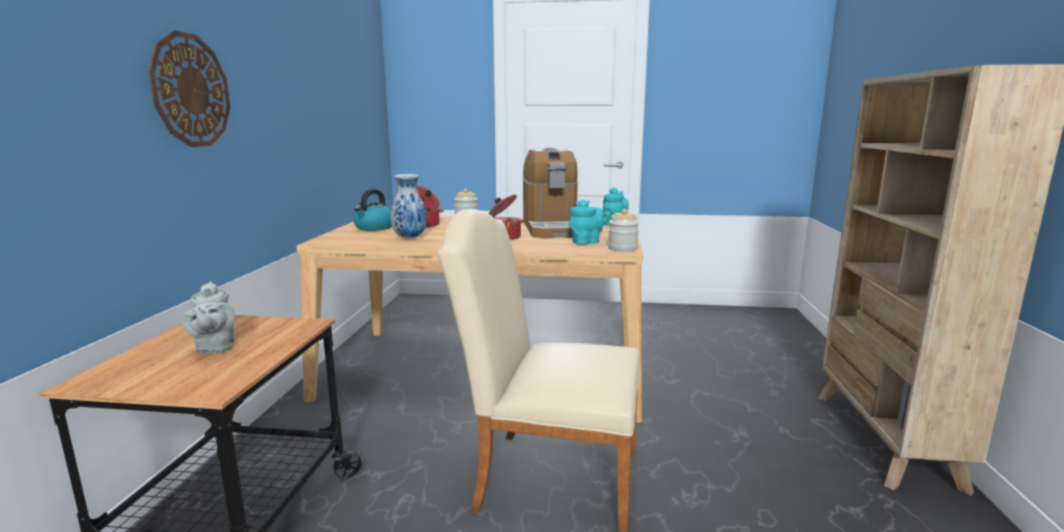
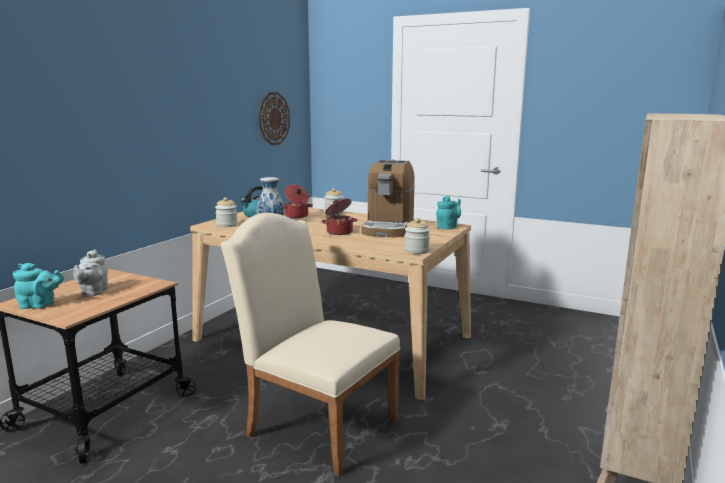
camera: 20 degrees right, 0 degrees up
wall clock [148,30,230,147] -> wall clock moved to [259,92,290,145]
turquoise teapot [569,199,611,245] -> turquoise teapot moved to [13,263,64,309]
none -> jar [215,197,238,227]

